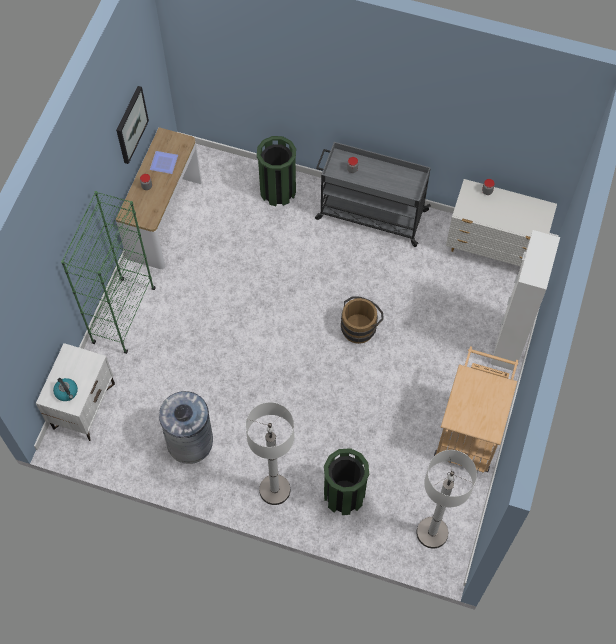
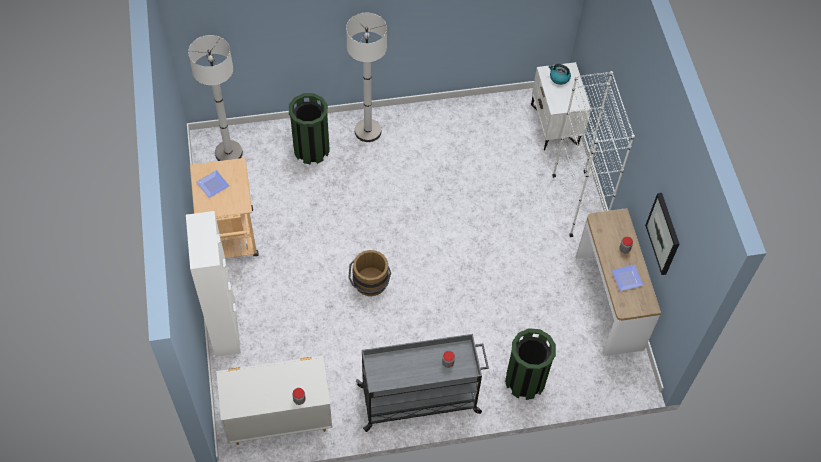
camera: 150 degrees right, 5 degrees down
green bookcase [61,191,156,354] -> white bookcase [552,71,635,237]
grey trash can [159,391,213,464] -> none
none -> plate [196,170,229,198]

